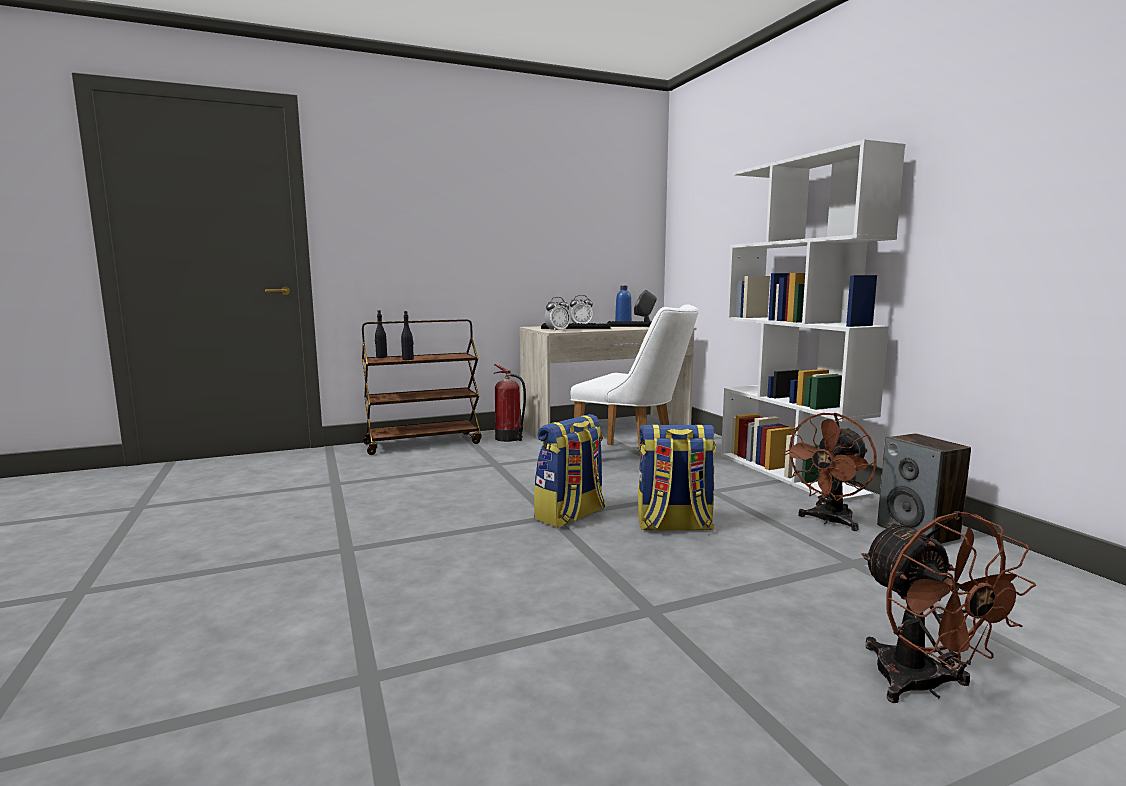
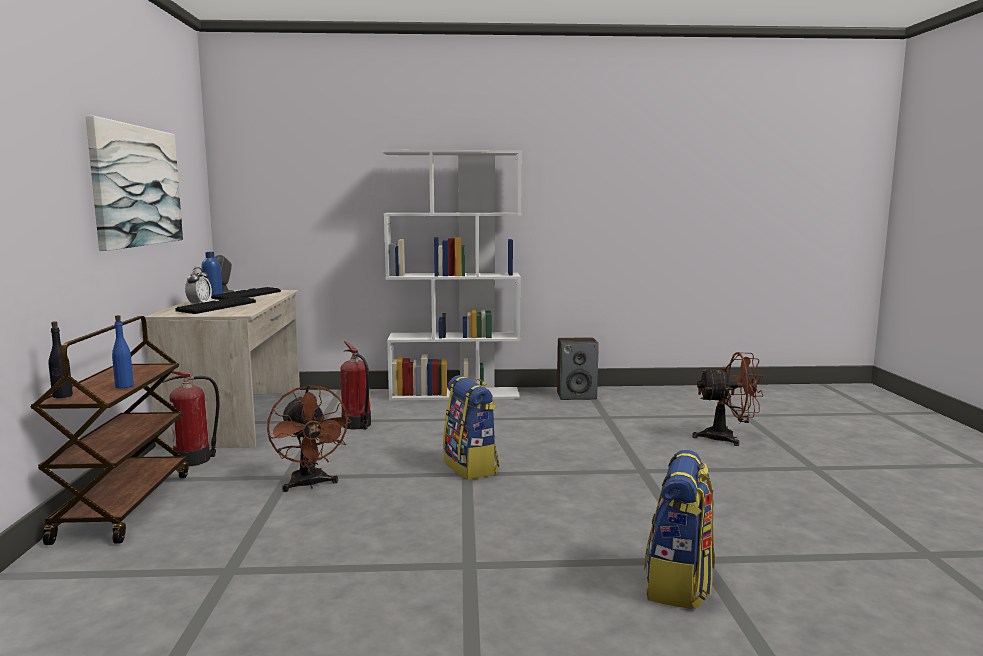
camera: 70 degrees left, 0 degrees up
black bottle [401,311,414,360] -> blue bottle [112,315,134,388]
alarm clock [544,297,570,331] -> none
white chair [570,304,699,461] -> fire extinguisher [340,341,371,430]
backpack [638,425,716,530] -> backpack moved to [644,450,715,609]
brown fan [782,413,877,531] -> brown fan moved to [267,385,351,492]
none -> picture [86,116,183,251]

